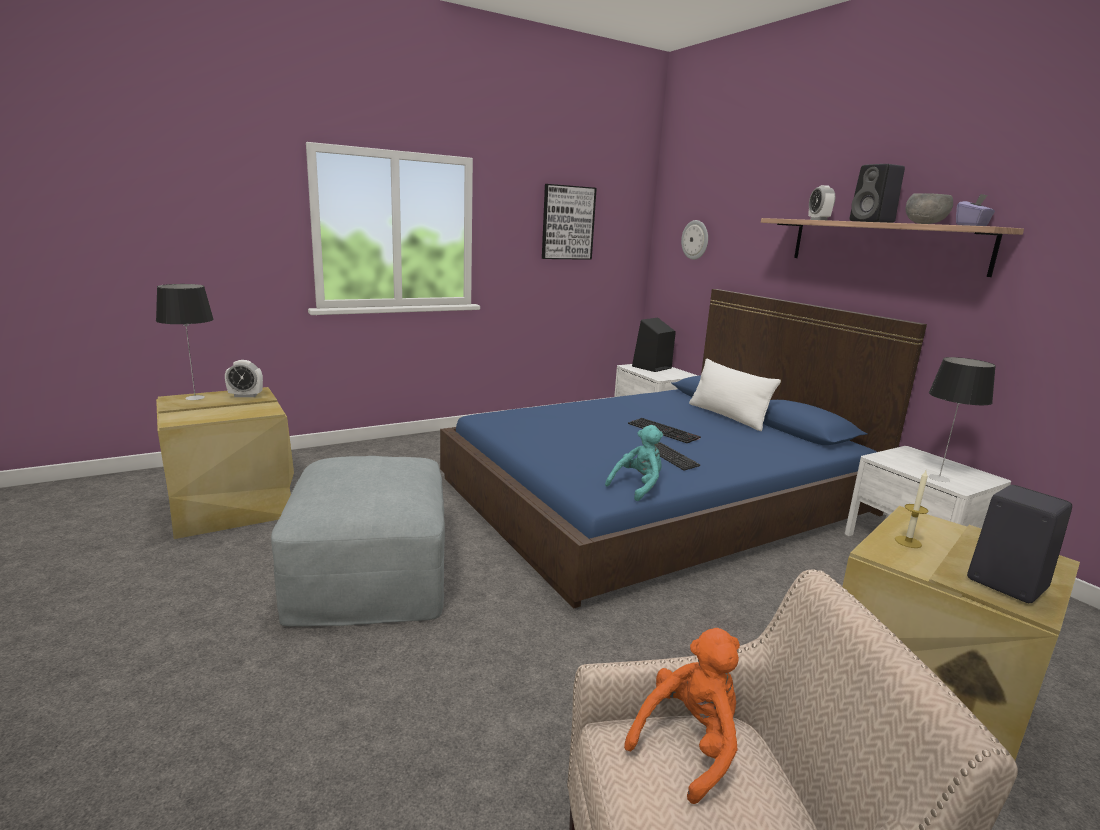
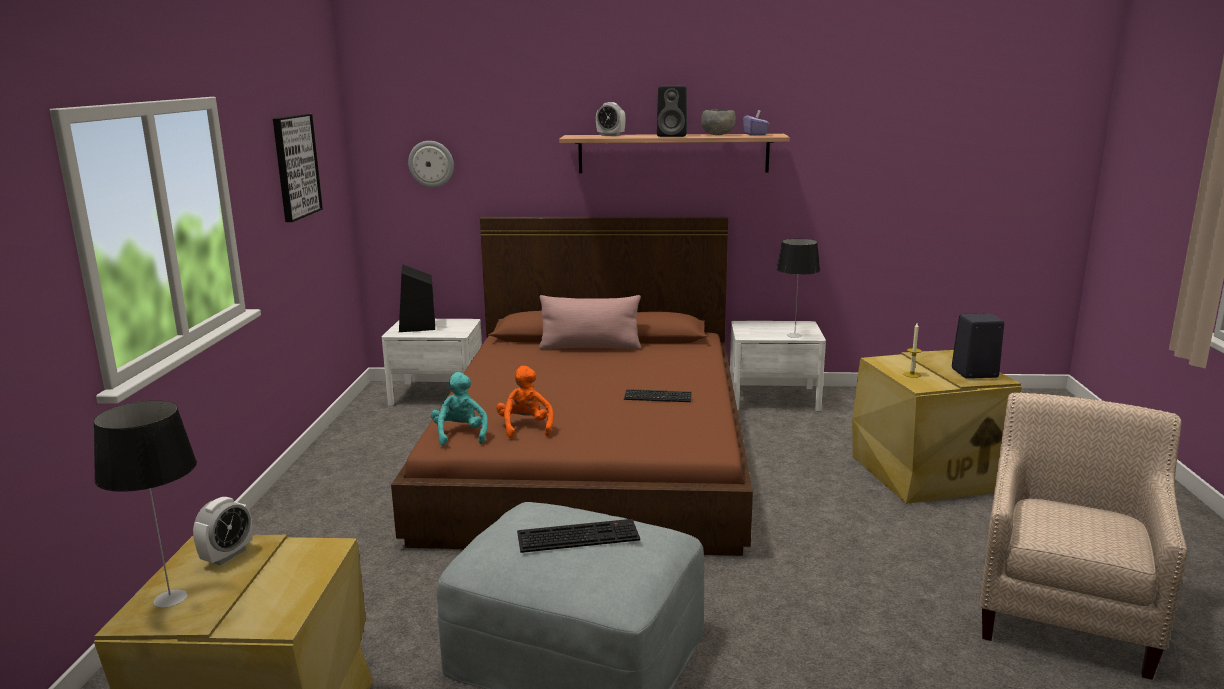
camera: 55 degrees left, 0 degrees up
blue bed [440,289,927,608] -> brown bed [391,217,753,556]
turquoise plush toy [605,425,663,501] -> turquoise plush toy moved to [431,372,488,446]
orange plush toy [624,628,740,804] -> orange plush toy moved to [497,366,554,438]
keyboard [628,418,701,443] -> keyboard moved to [517,519,640,553]
white pillow [689,359,781,431] -> pink pillow [539,295,641,350]

